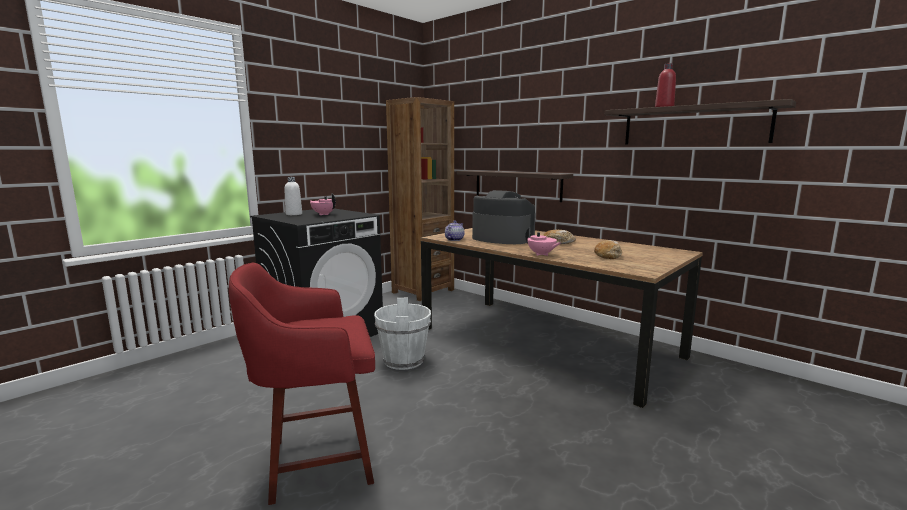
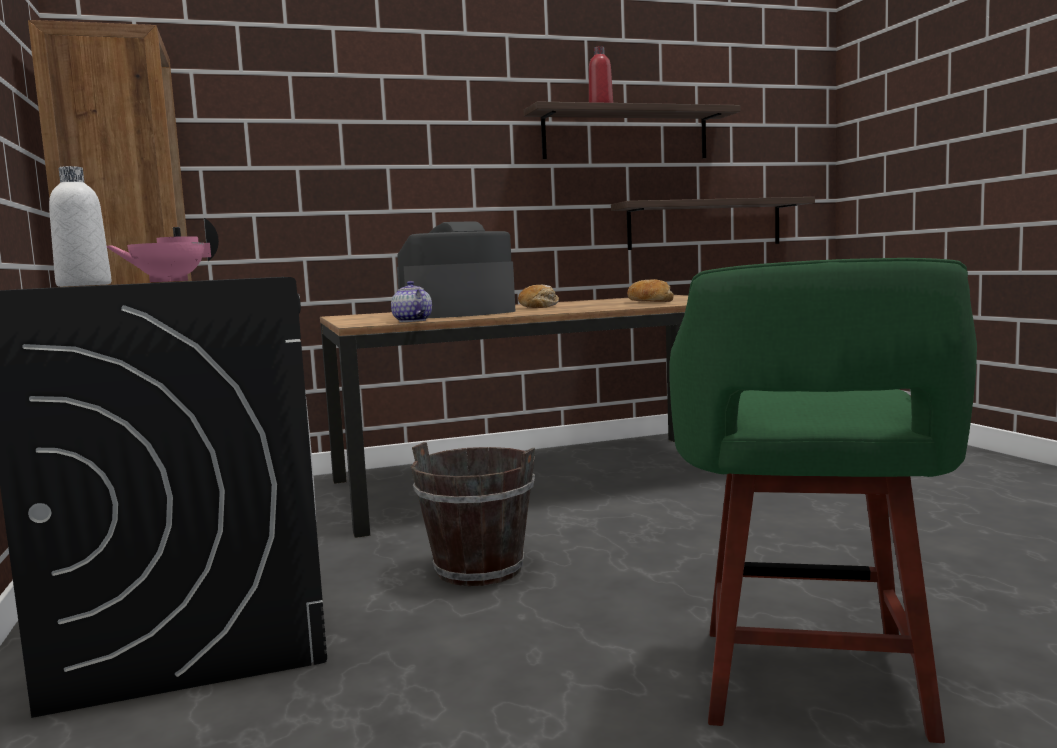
camera: 60 degrees left, 5 degrees down
red stool [229,263,375,505] -> green stool [669,258,977,743]
white bucket [374,298,431,370] -> brown bucket [411,442,535,586]
shelf [457,170,573,202] -> shelf moved to [611,197,815,250]
pink teapot [525,228,561,256] -> none

